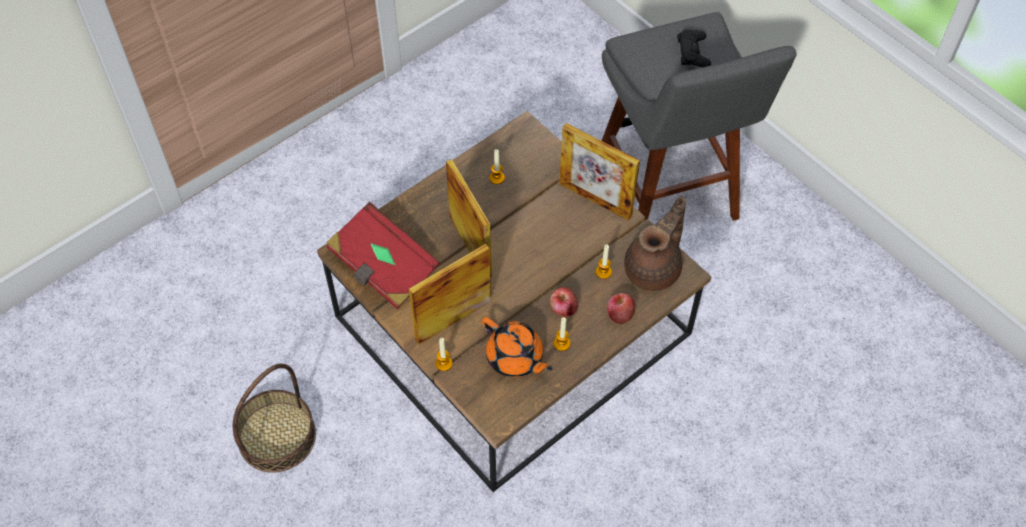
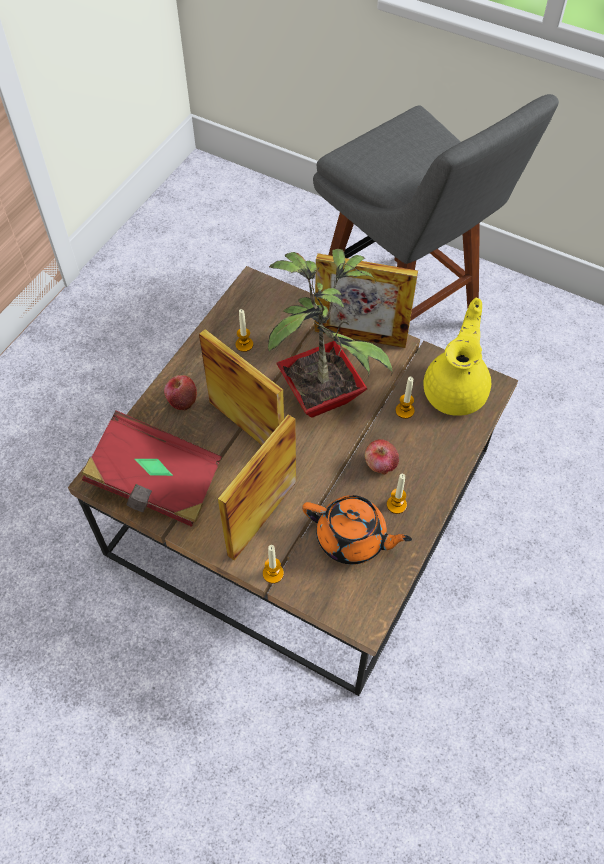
camera: 20 degrees left, 0 degrees up
basket [233,364,316,473] -> none
apple [607,293,635,324] -> apple moved to [164,375,197,410]
brown teapot [624,196,686,291] -> yellow teapot [423,298,491,416]
black game controller [677,29,711,67] -> none
none -> potted plant [268,249,392,418]

